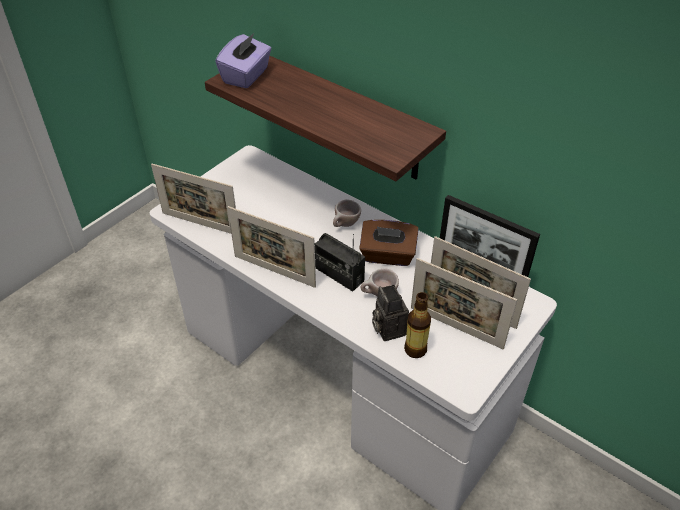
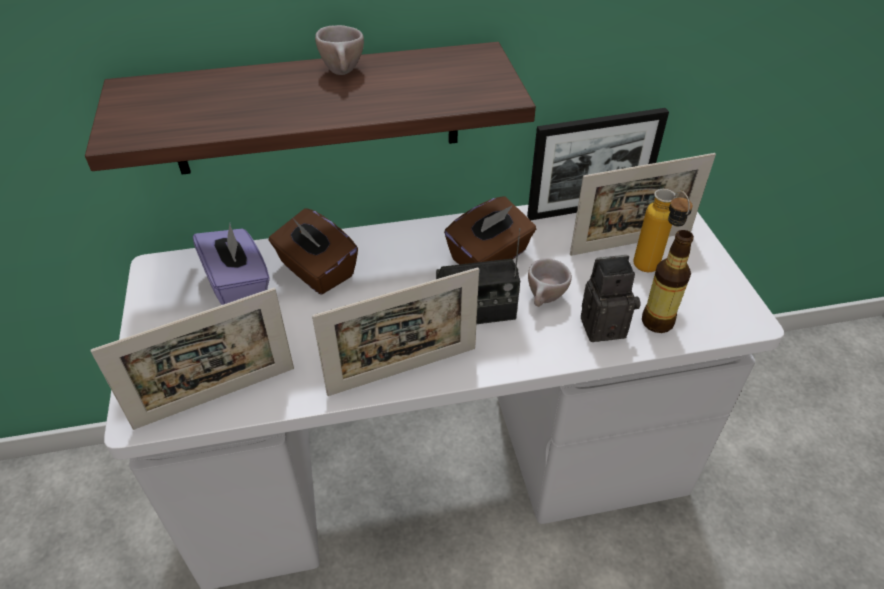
camera: 50 degrees left, 0 degrees up
purple tissue box [215,33,271,88] -> purple tissue box moved to [193,224,270,305]
beige cup [333,199,361,227] -> beige cup moved to [315,25,364,75]
camera [372,285,409,341] -> camera turned 150 degrees clockwise [581,255,640,342]
picture frame [411,258,517,349] -> bottle [633,189,693,272]
none -> brown tissue box [269,208,358,294]

